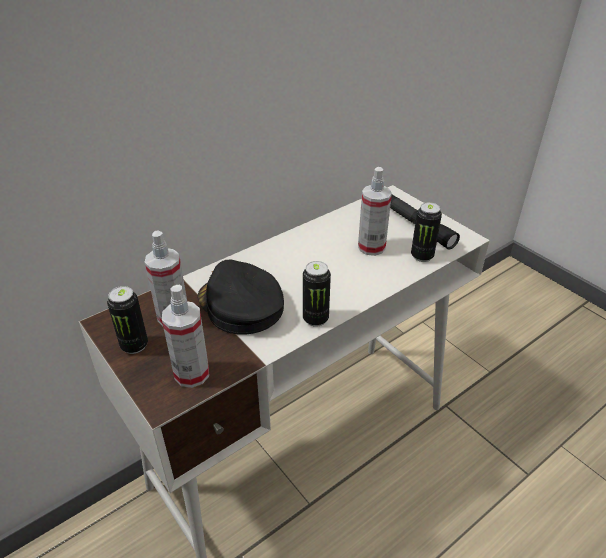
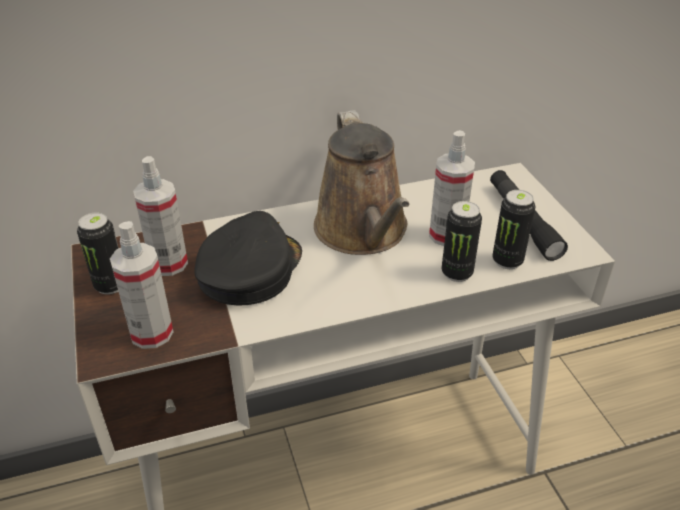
camera: 20 degrees right, 0 degrees up
black cap [198,259,284,335] -> black cap turned 45 degrees clockwise [194,211,302,306]
can [303,261,331,327] -> can moved to [442,201,482,282]
none -> brown watering can [314,110,409,255]

